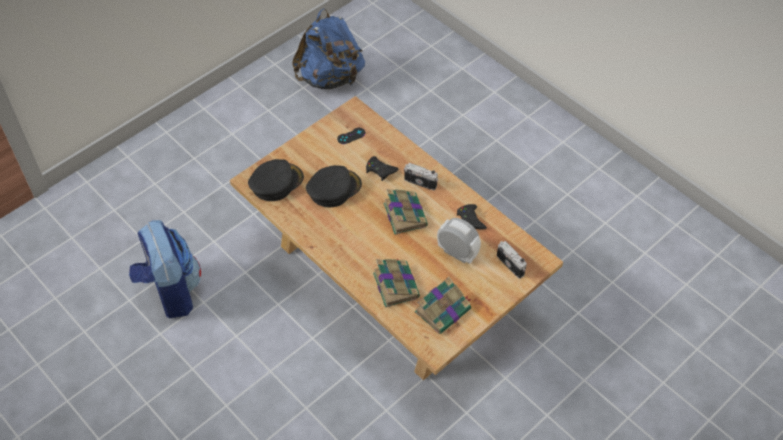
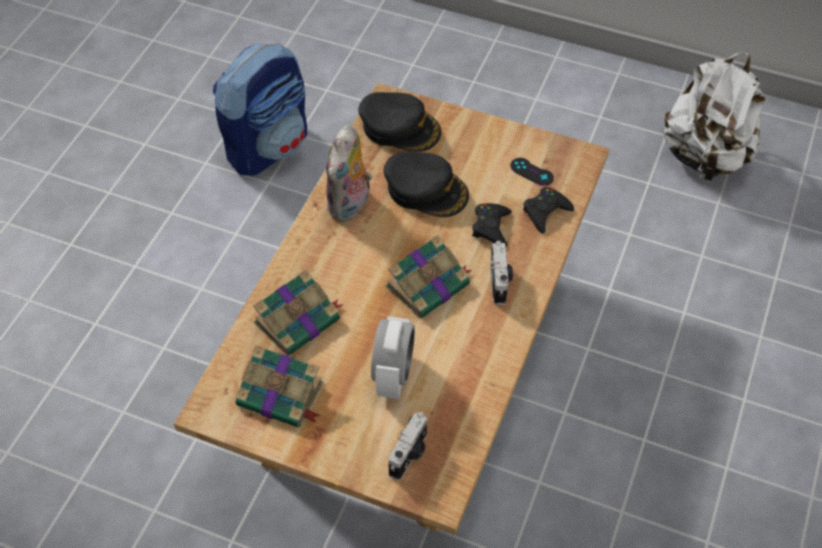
camera: 65 degrees right, 0 degrees up
blue backpack [292,8,365,89] -> white backpack [664,52,765,181]
black game controller [457,204,487,230] -> black game controller moved to [523,187,574,233]
none -> plush toy [326,125,372,222]

